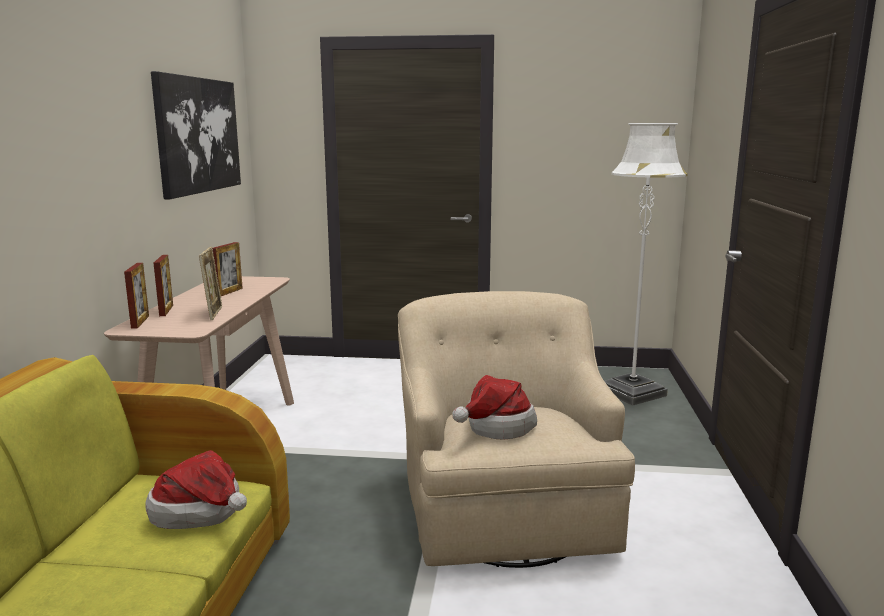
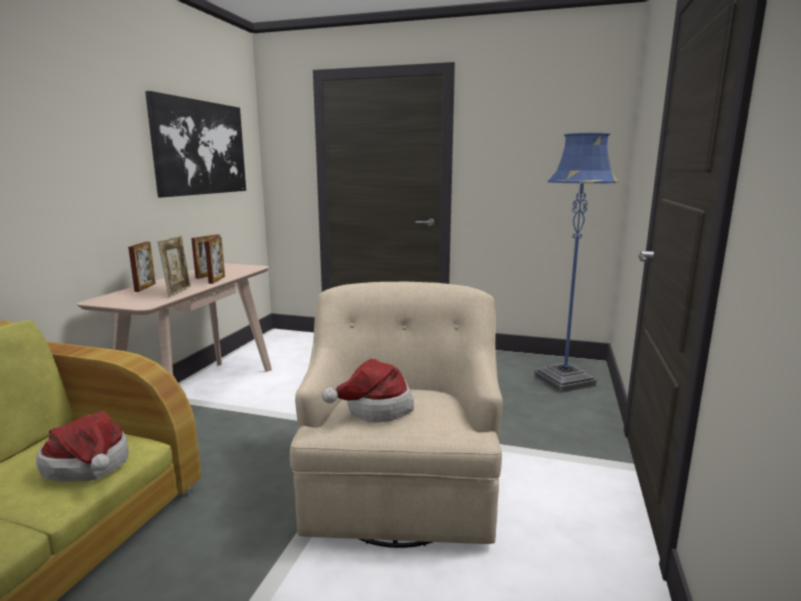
camera: 10 degrees right, 0 degrees up
picture frame [124,263,149,329] -> picture frame moved to [205,237,225,284]
white floor lamp [604,123,688,406] -> blue floor lamp [534,133,619,393]

